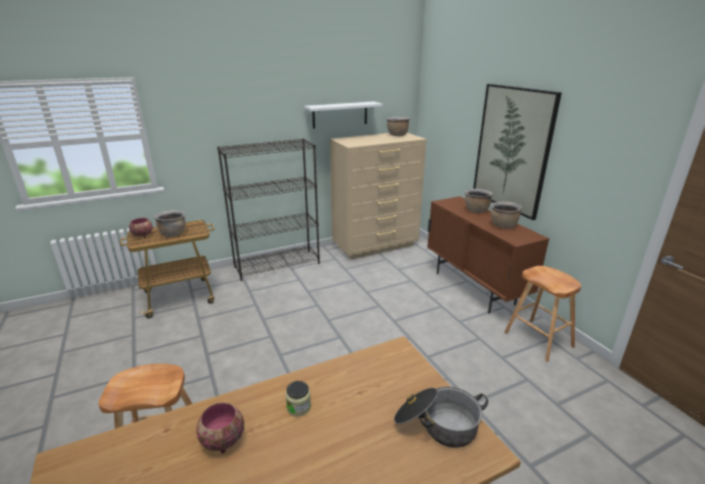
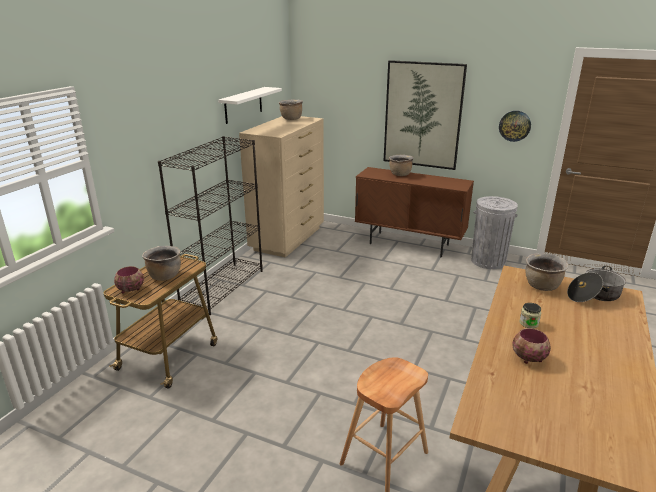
camera: 40 degrees left, 0 degrees up
brown cooking pot [491,201,522,229] -> brown cooking pot moved to [525,253,568,291]
brown stool [504,266,581,362] -> grey trash can [471,196,518,269]
none -> wall clock [499,111,531,142]

